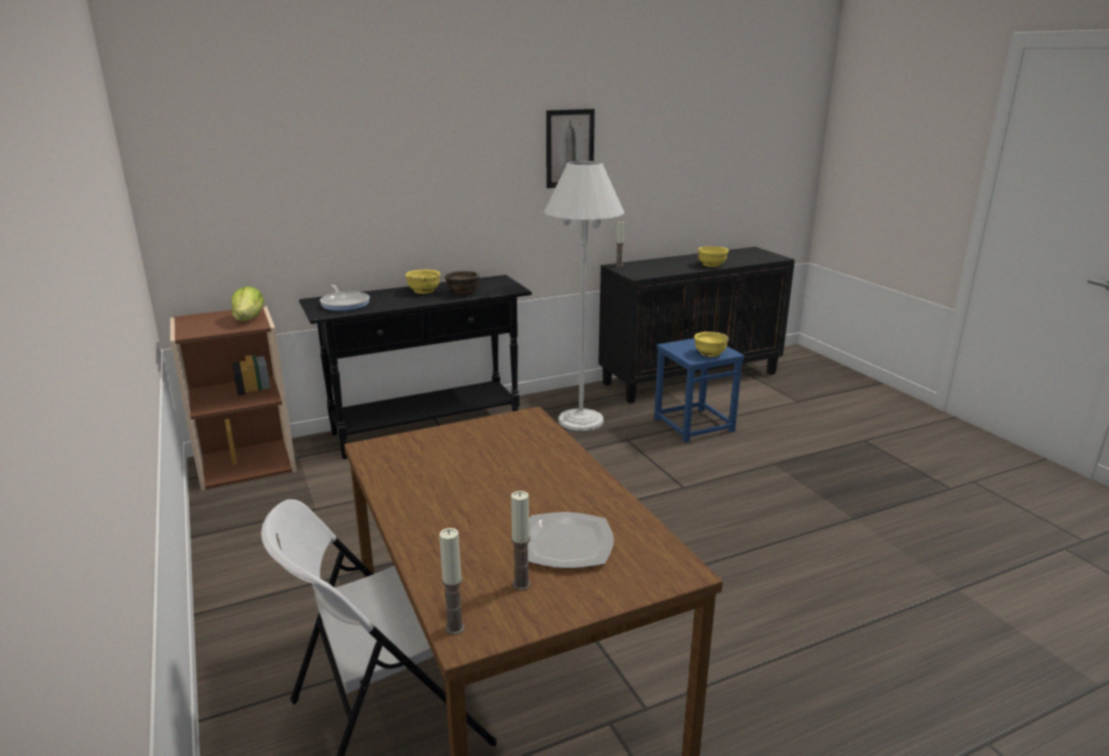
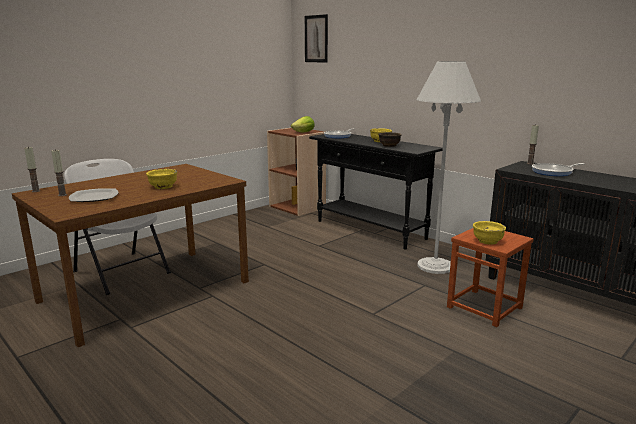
camera: 70 degrees right, 5 degrees down
picture [546,109,595,188] -> picture moved to [305,14,328,63]
blue stool [654,338,744,443] -> brown stool [447,228,534,327]
yellow bowl [698,246,729,267] -> yellow bowl moved to [146,169,177,189]
none -> frying pan [532,163,584,176]

